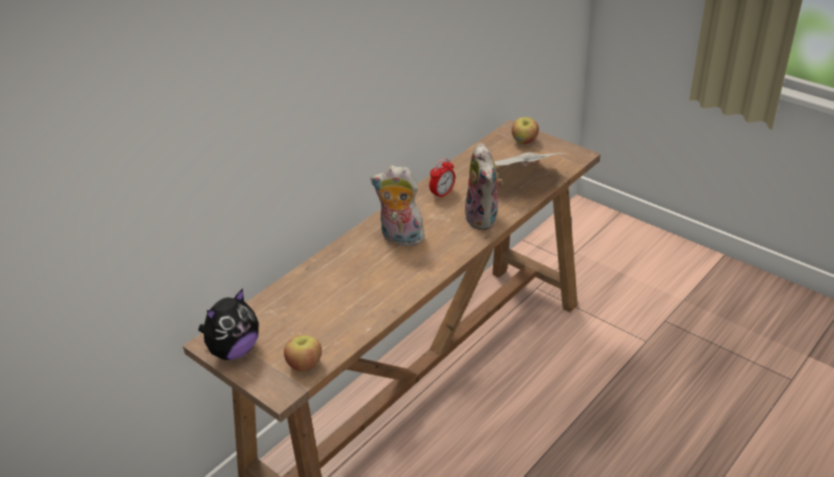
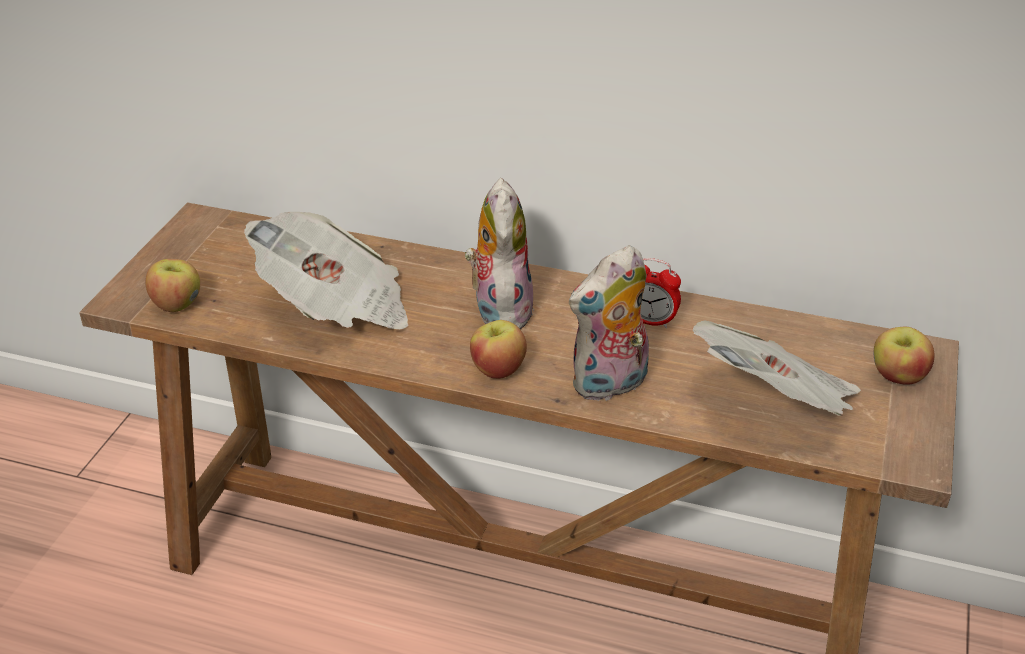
camera: 65 degrees right, 0 degrees up
plush toy [198,288,259,360] -> none
none -> newspaper [244,212,409,329]
none -> apple [470,320,527,379]

